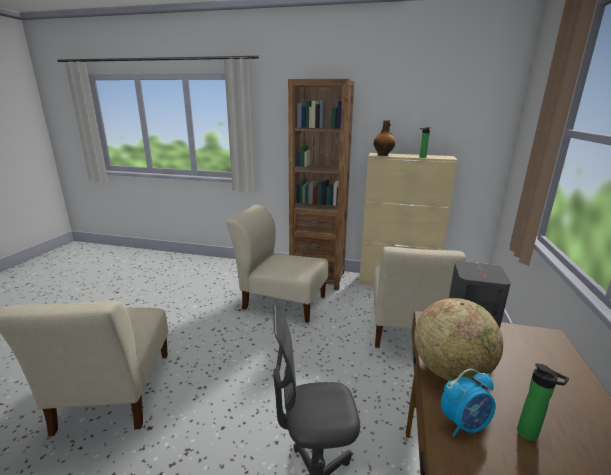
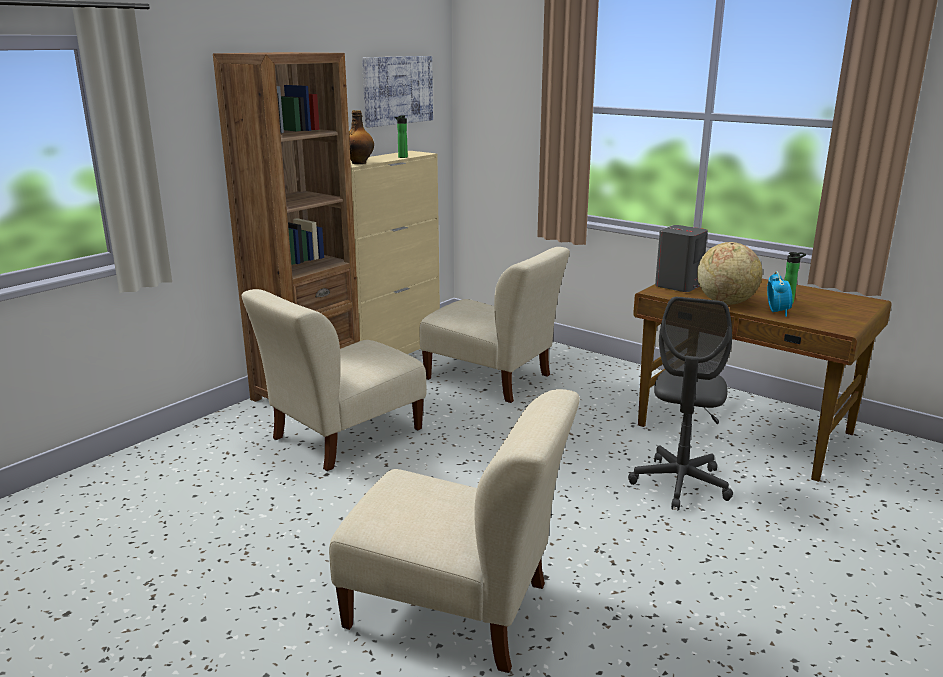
camera: 65 degrees left, 0 degrees up
none -> picture [362,56,433,127]

